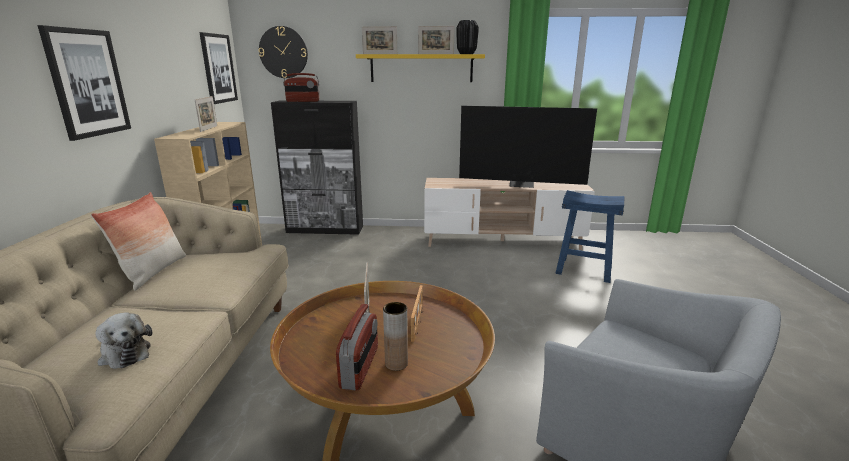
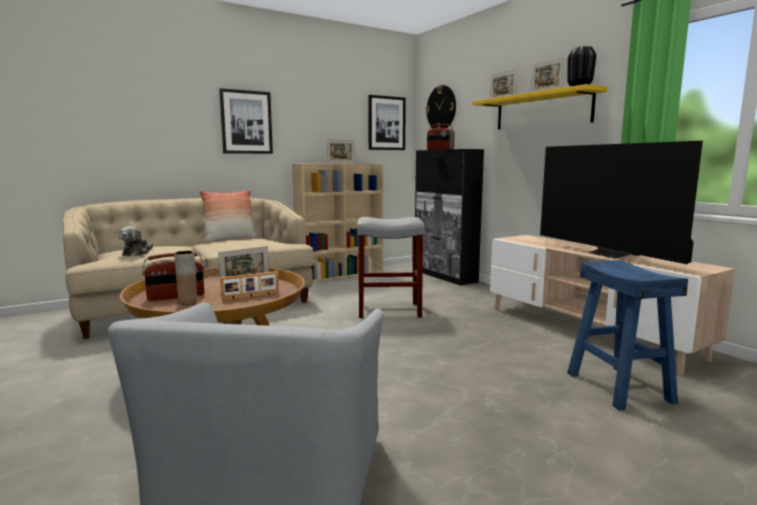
camera: 55 degrees right, 10 degrees down
none -> grey stool [357,217,425,318]

